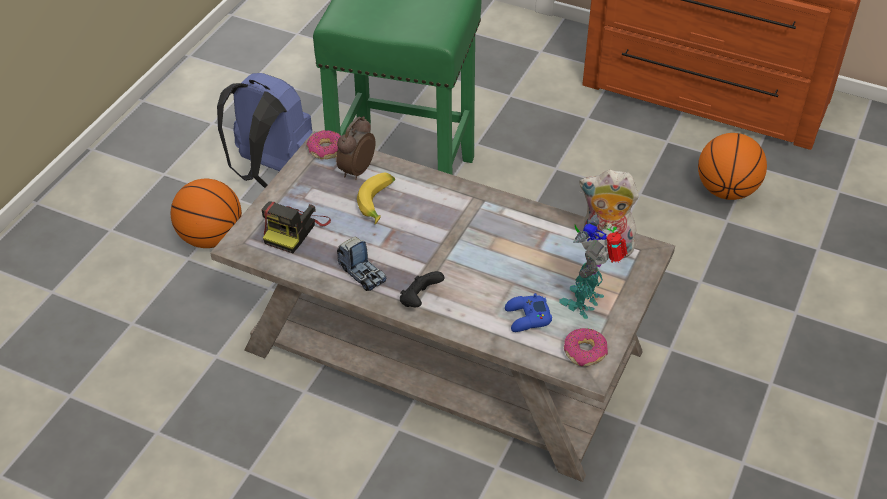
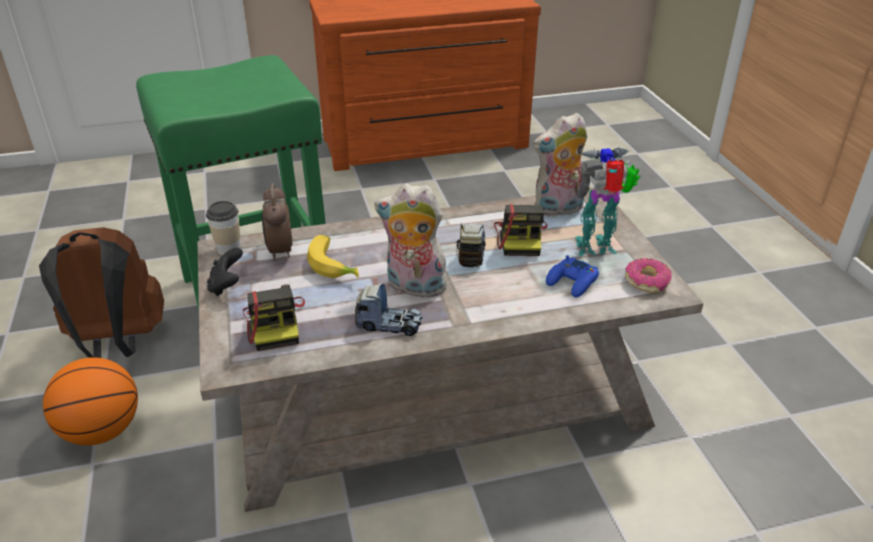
camera: 40 degrees left, 10 degrees down
blue backpack [217,73,313,188] -> brown backpack [39,227,164,358]
donut [306,130,341,159] -> cup [206,201,241,256]
black game controller [400,271,444,307] -> black game controller moved to [207,248,243,296]
toy robot [560,214,627,319] -> toy robot turned 90 degrees clockwise [575,147,640,256]
basketball [698,133,767,200] -> none
none -> plush toy [374,184,453,301]
none -> toy truck [457,223,486,267]
none -> camera [494,204,547,256]

